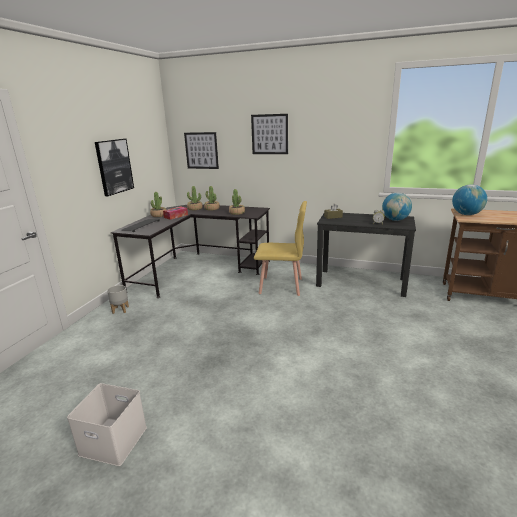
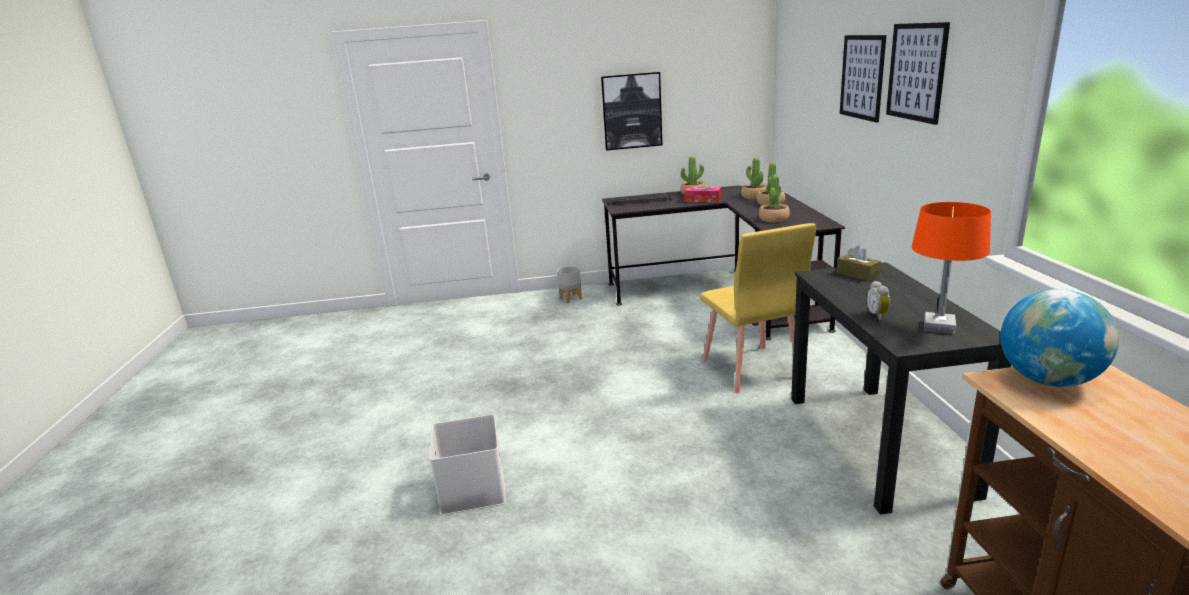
camera: 65 degrees right, 0 degrees up
white storage box [67,383,147,466] -> white storage box moved to [430,414,506,515]
picture [184,132,219,169] -> picture moved to [886,22,950,125]
globe [382,192,412,221] -> orange table lamp [912,202,991,334]

